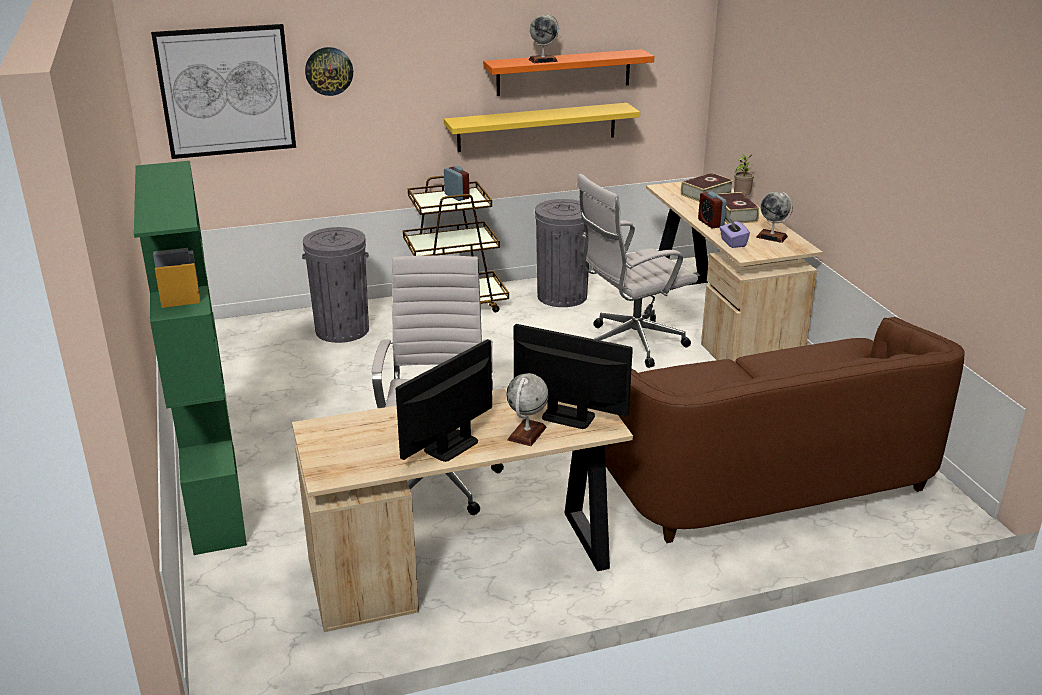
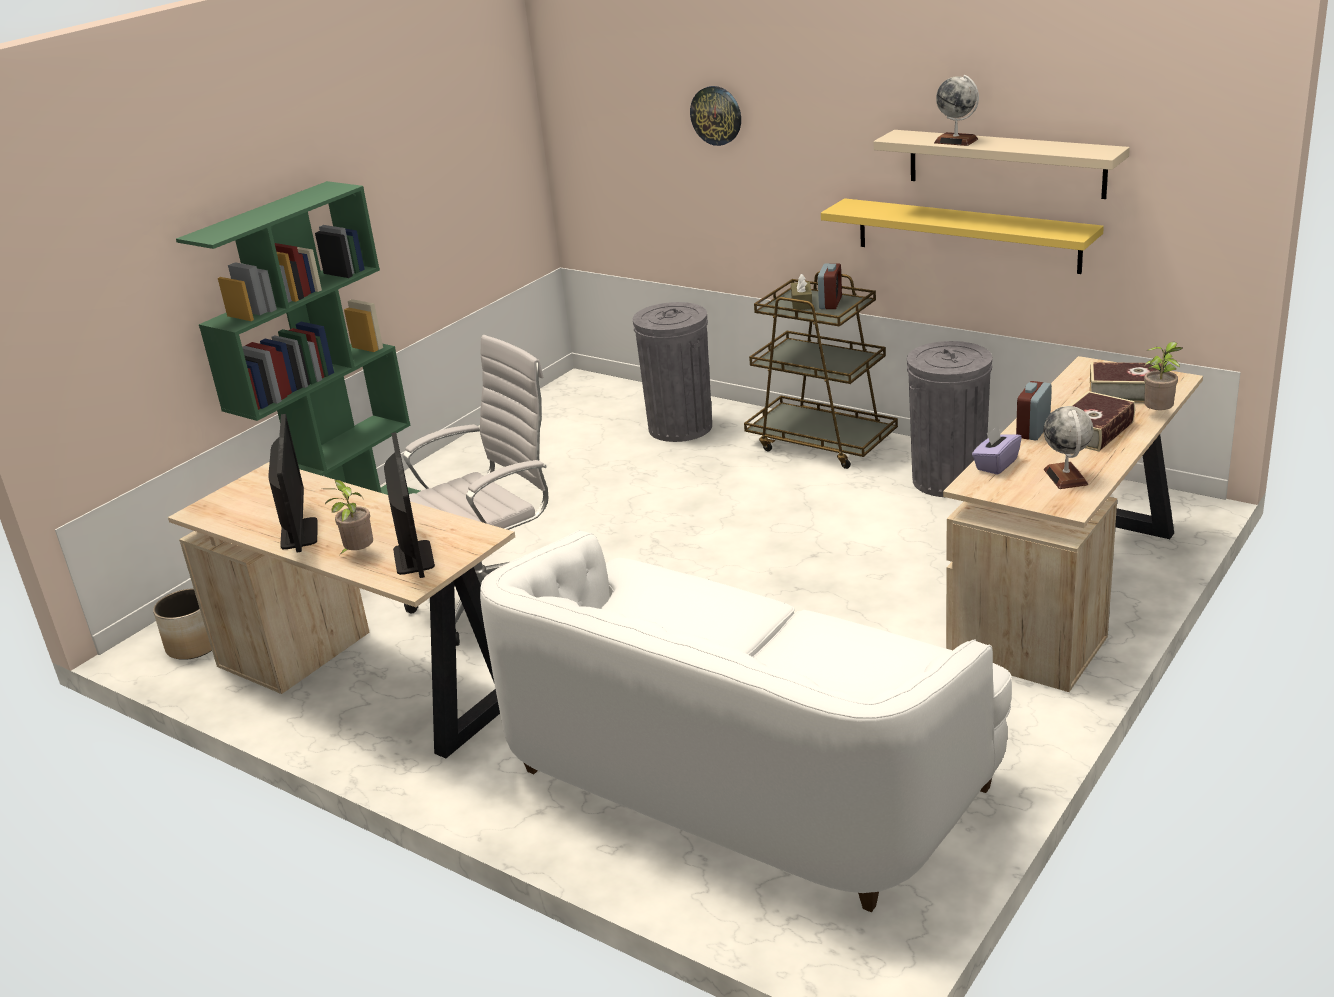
camera: 55 degrees right, 0 degrees up
picture [151,24,296,159] -> none
monitor [396,339,492,462] -> monitor turned 75 degrees clockwise [268,414,318,552]
orange shelf [483,49,654,96] -> beige shelf [874,130,1130,199]
globe [506,373,549,446] -> potted plant [325,480,373,554]
white office chair [576,173,698,368] -> none
brown sofa [605,317,964,543] -> white sofa [480,530,1012,912]
none -> planter [153,588,212,660]
none -> brown tissue box [791,274,812,310]

